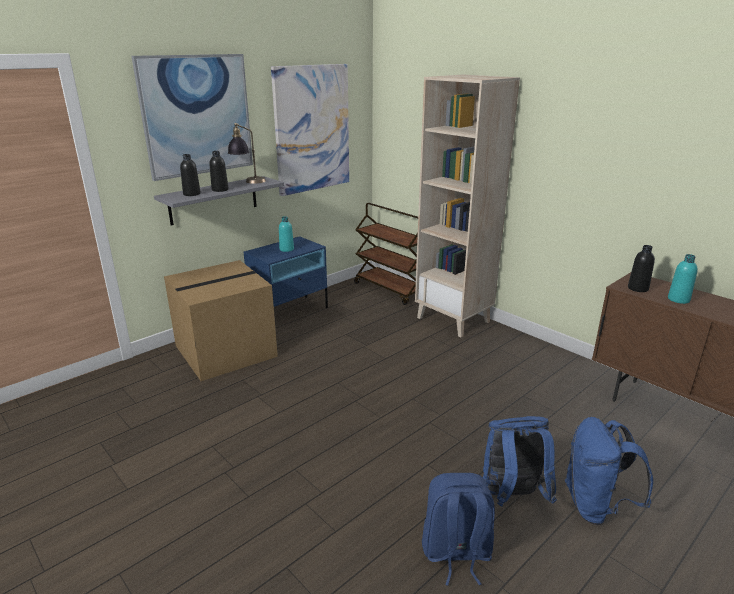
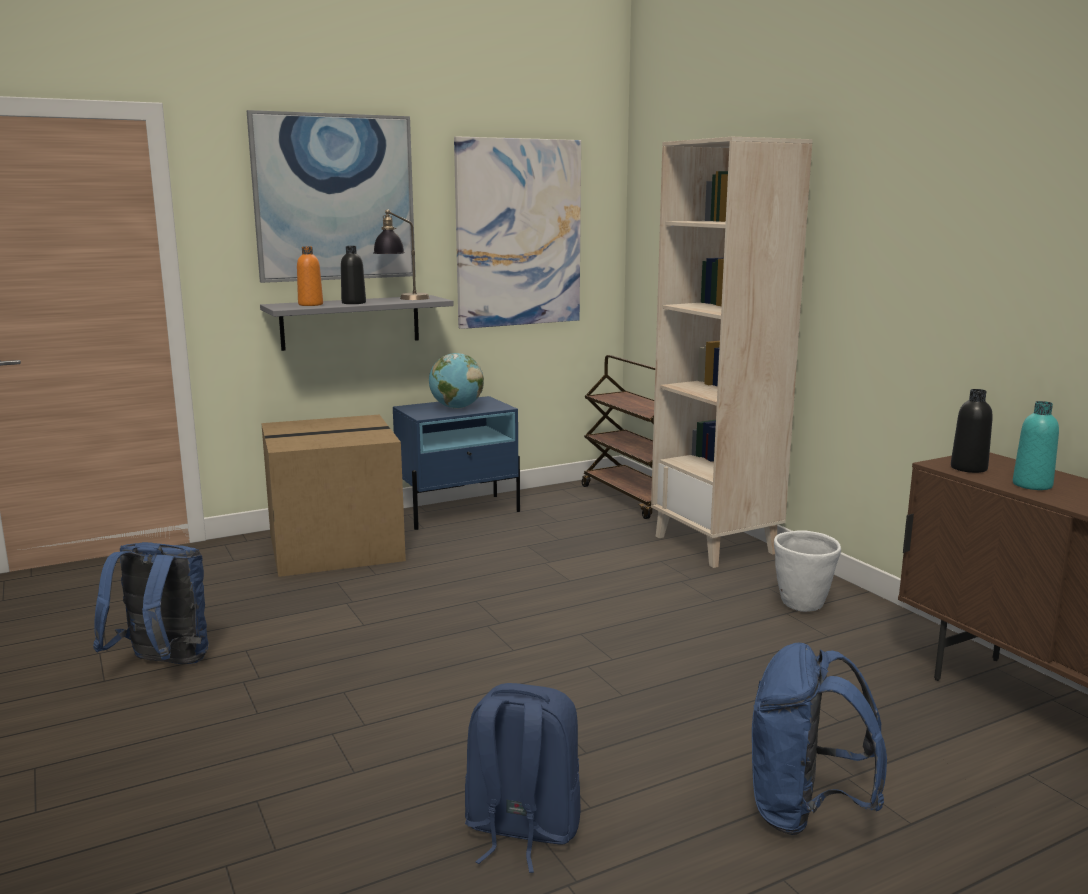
camera: 15 degrees right, 10 degrees down
black bottle [180,154,201,196] -> orange bottle [297,247,323,306]
turquoise bottle [279,216,294,252] -> globe [429,353,484,409]
blue backpack [483,416,557,506] -> blue backpack moved to [93,542,209,664]
none -> white planter [774,530,841,612]

